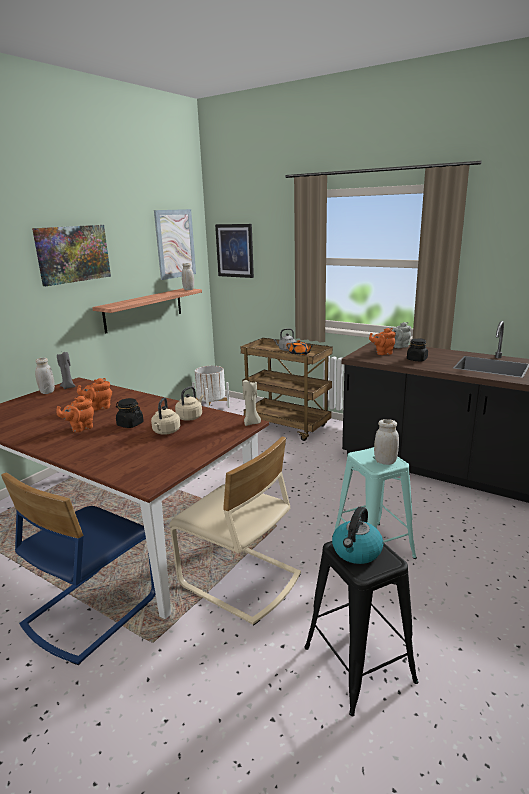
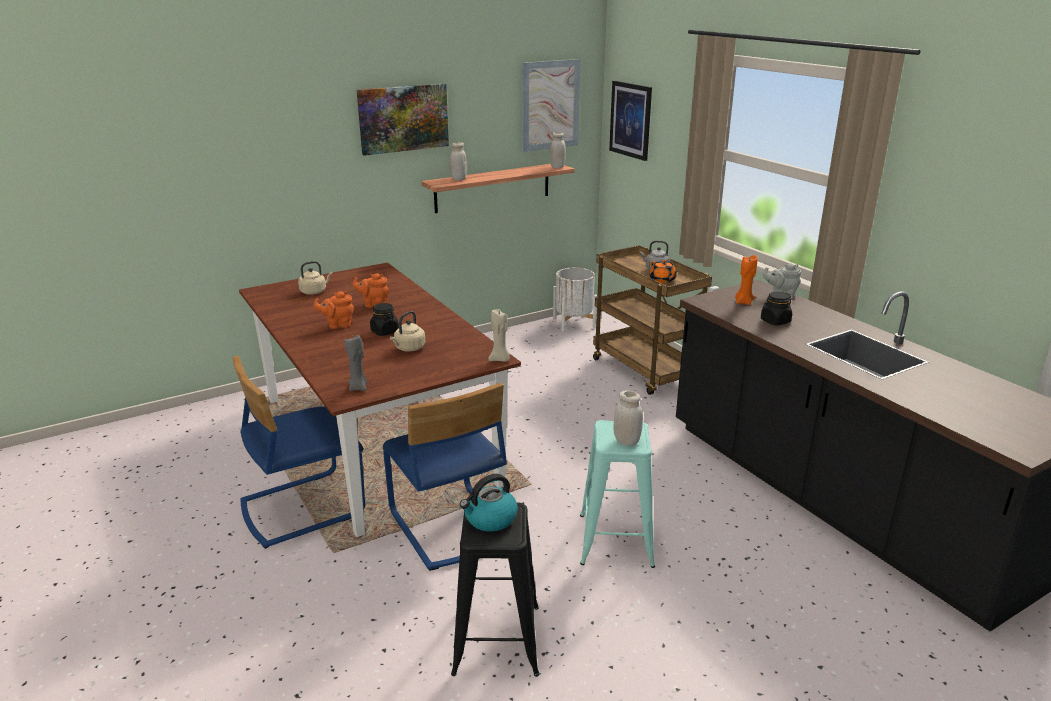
camera: 25 degrees right, 5 degrees up
white jar [35,358,55,394] -> white jar moved to [450,142,467,180]
grey candle [57,352,76,389] -> grey candle moved to [344,335,367,391]
beige chair [169,437,301,625] -> blue chair [383,383,507,571]
beige kettle [175,386,204,421] -> beige kettle moved to [298,261,332,295]
orange teapot [369,328,396,355] -> orange candle [735,255,757,305]

